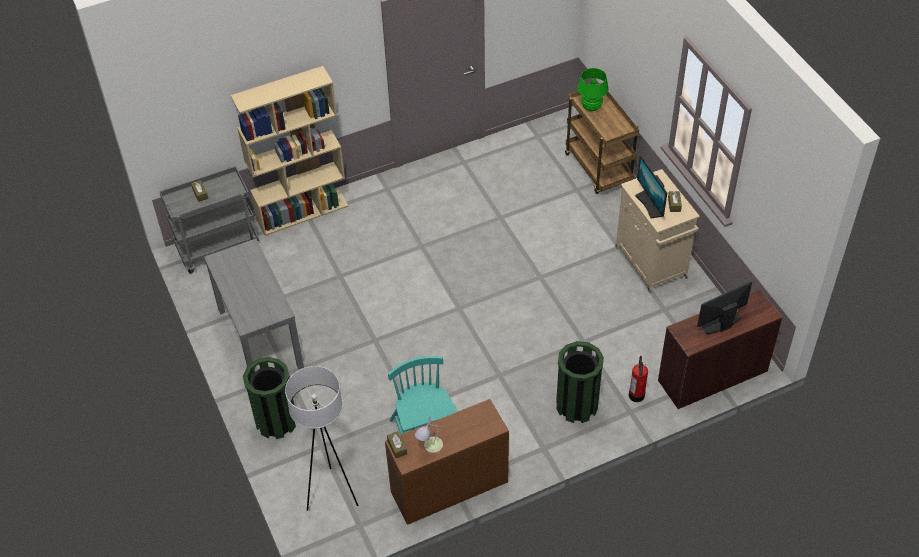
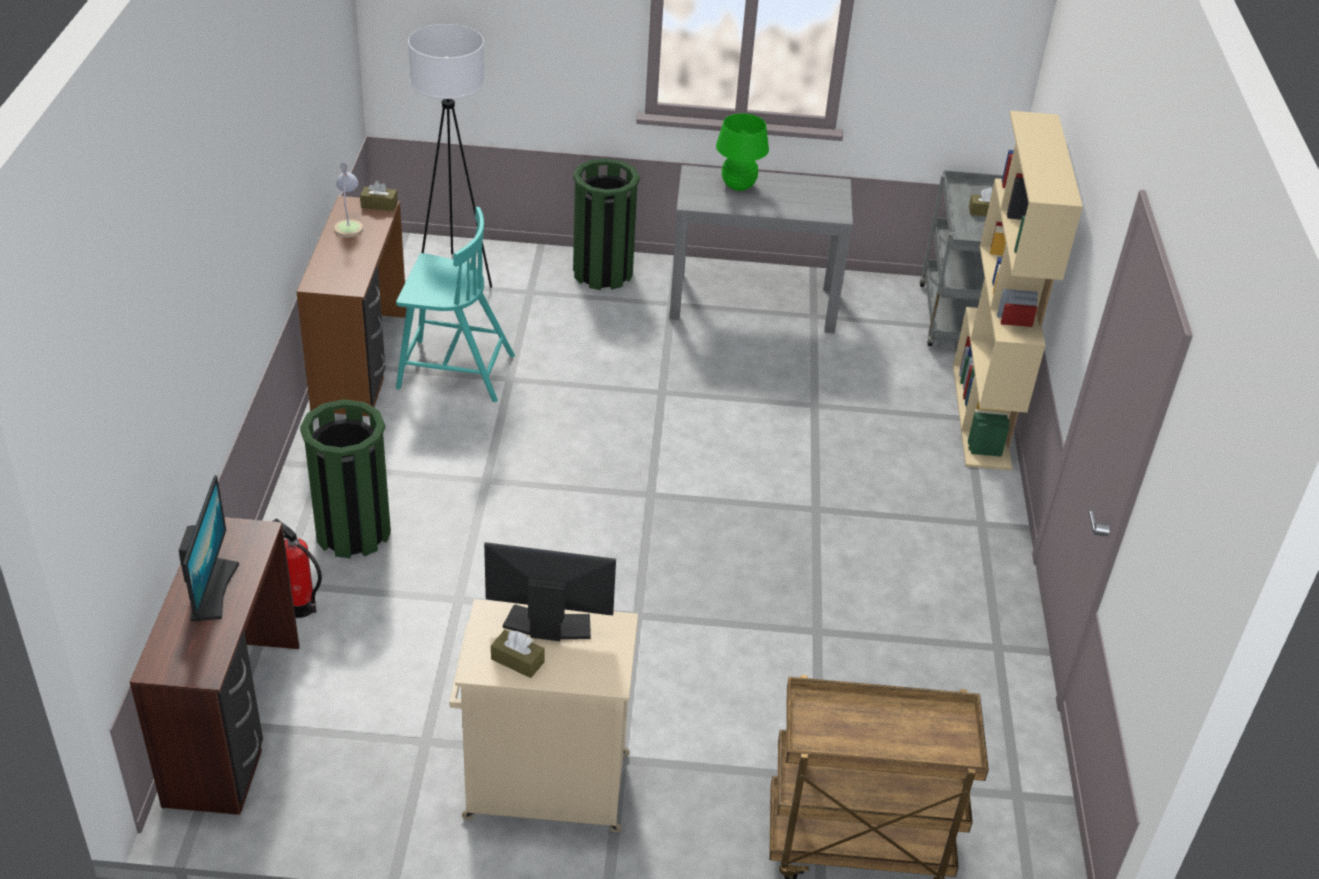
camera: 115 degrees right, 10 degrees down
green table lamp [577,68,609,111] -> green table lamp moved to [716,113,769,191]

